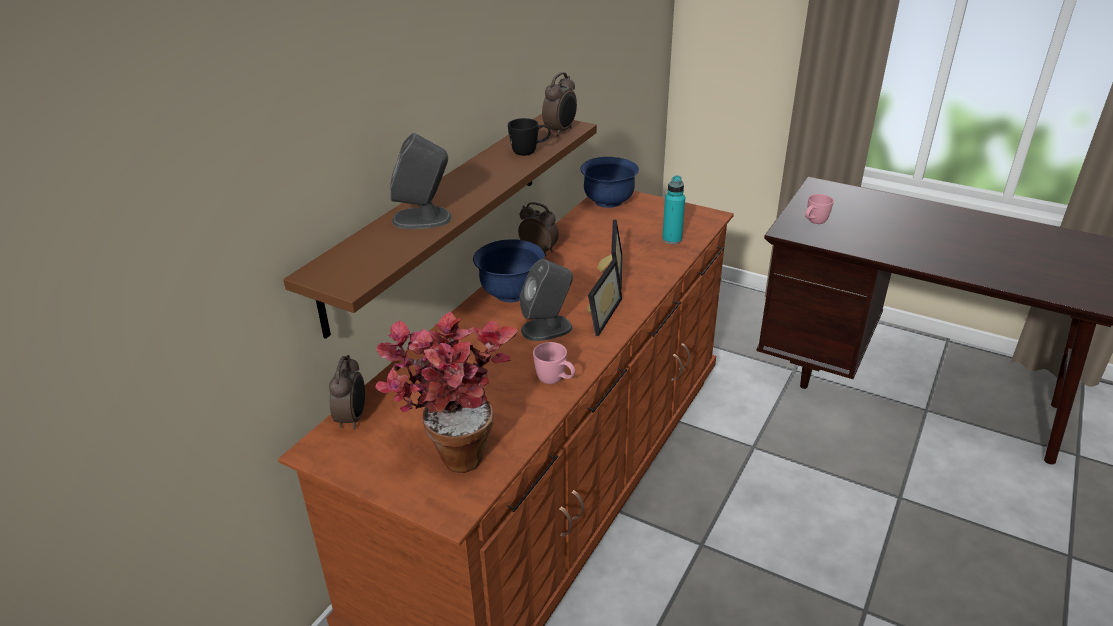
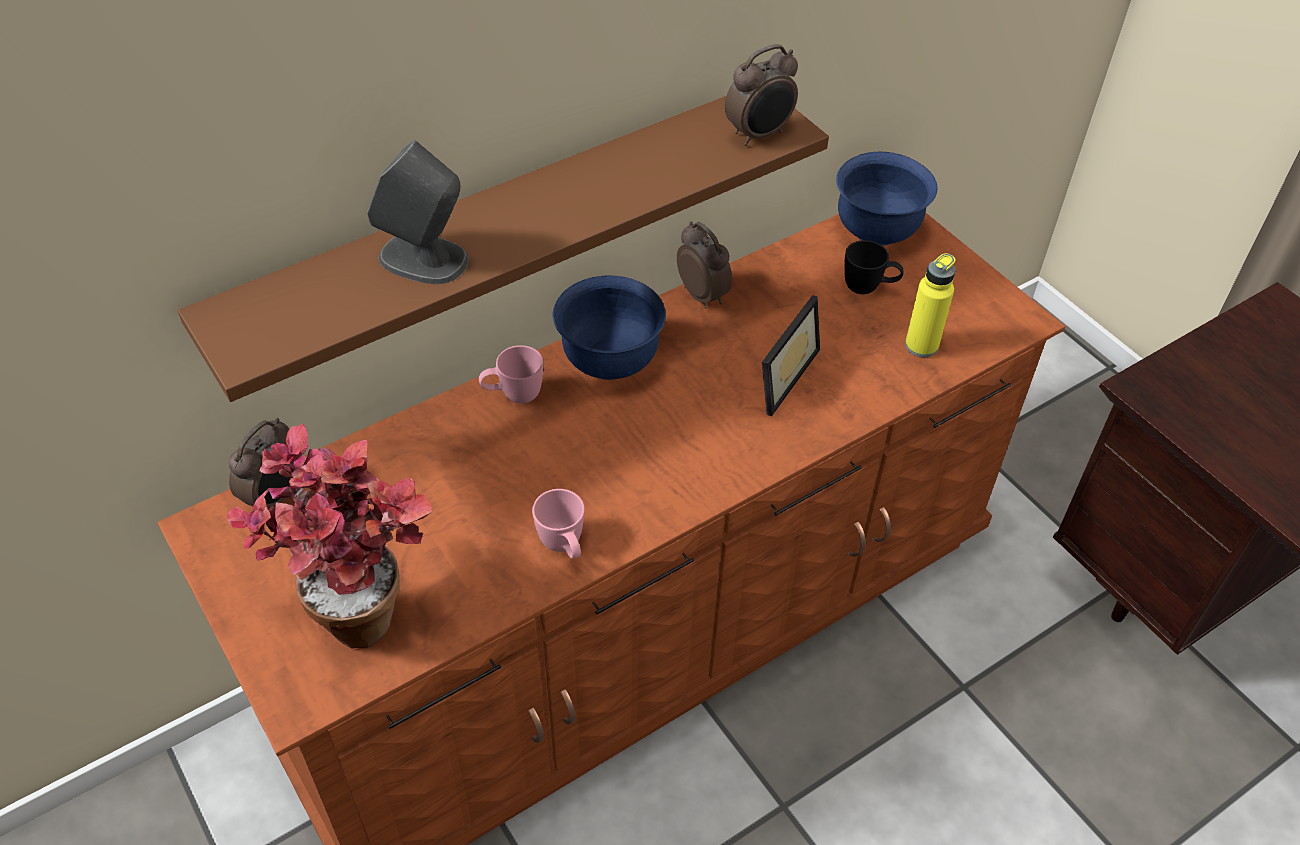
camera: 25 degrees right, 15 degrees up
black mug [508,118,551,156] -> black mug moved to [844,240,904,294]
grey speaker [520,259,573,341] -> none
picture frame [587,259,623,336] -> none
turquoise bottle [662,176,685,244] -> yellow bottle [905,253,956,357]
pink mug [805,194,834,224] -> pink mug moved to [479,345,543,404]

